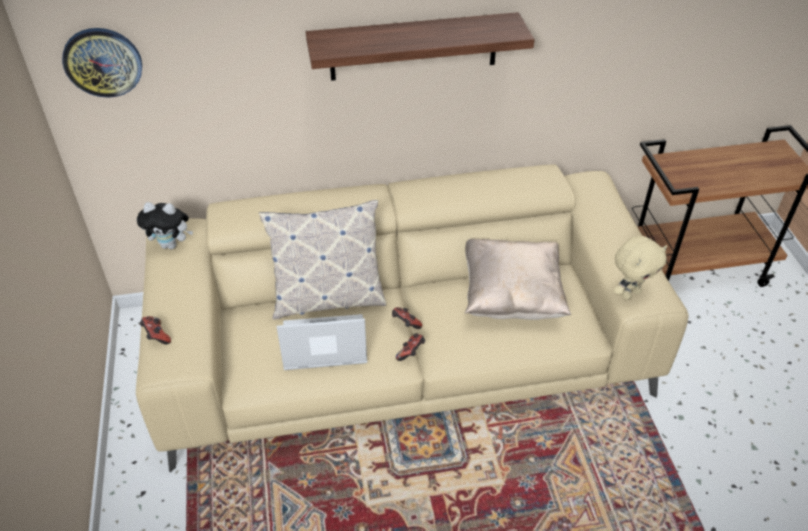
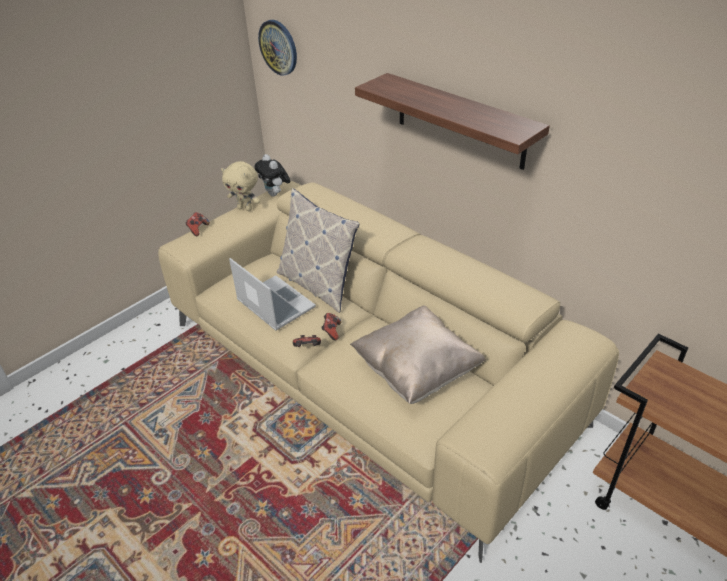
camera: 55 degrees right, 5 degrees down
beige plush toy [614,236,667,300] -> beige plush toy moved to [221,161,260,211]

